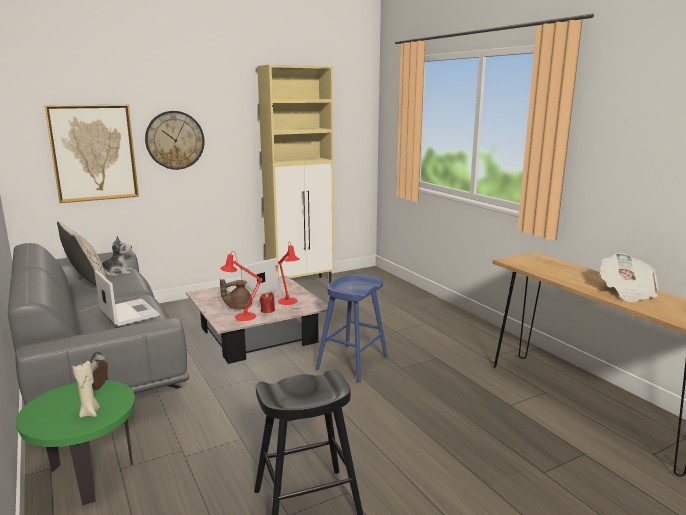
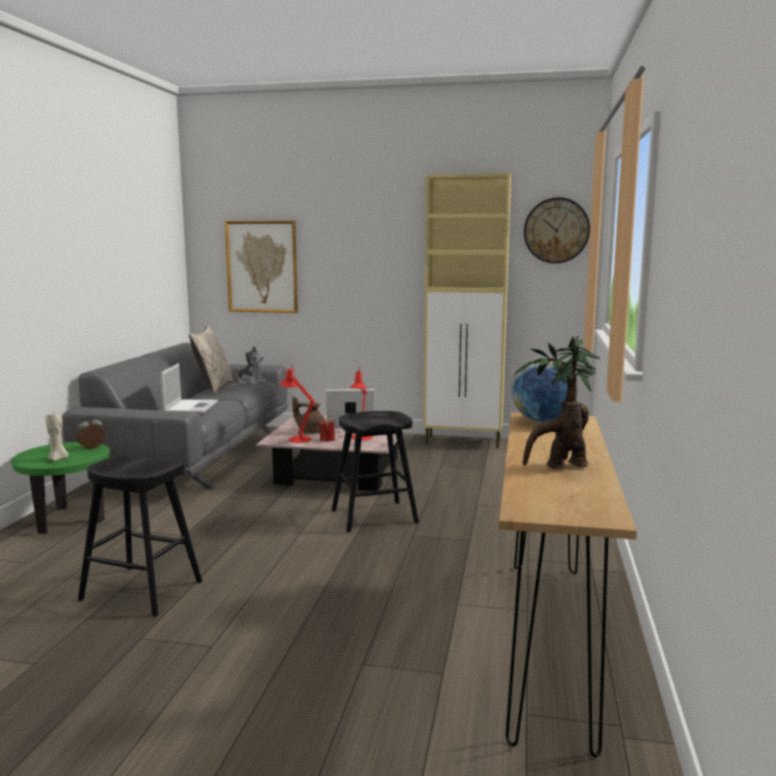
camera: 40 degrees right, 5 degrees down
wall clock [145,111,205,170] -> wall clock moved to [524,197,590,264]
blue stool [316,274,388,383] -> black stool [332,411,419,532]
newspaper [599,253,658,302] -> potted plant [515,336,600,470]
none -> globe [511,358,577,422]

